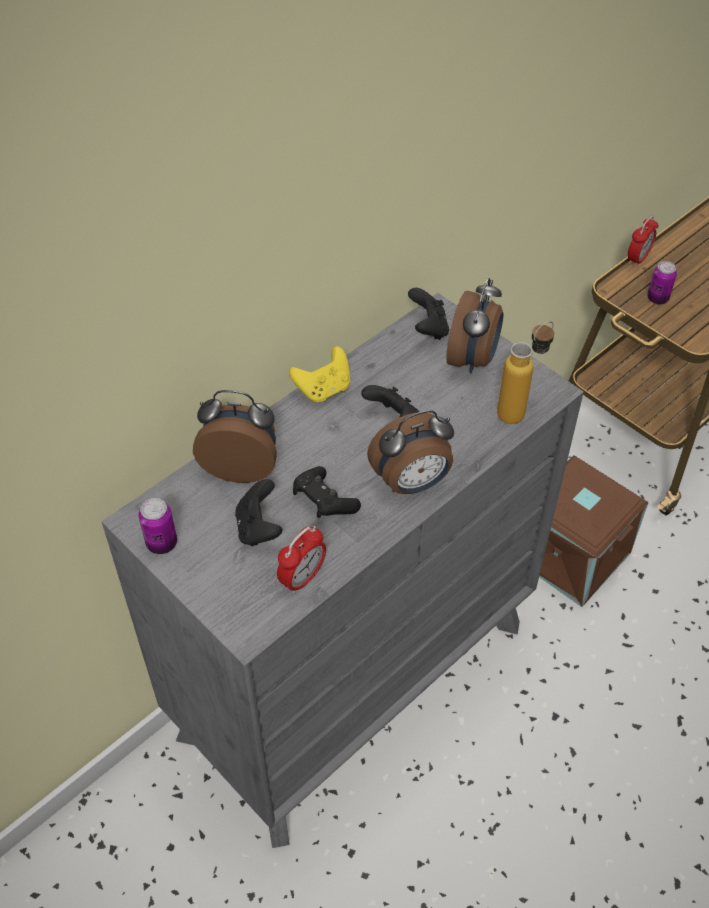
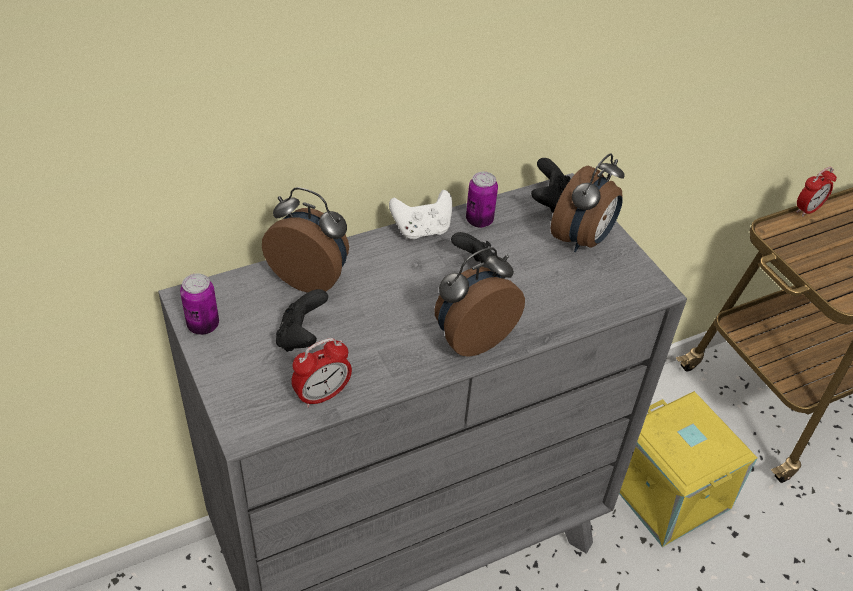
camera: 15 degrees right, 5 degrees down
yellow game controller [289,346,351,403] -> white game controller [389,190,452,239]
black game controller [293,466,361,518] -> none
alarm clock [367,410,454,494] -> alarm clock turned 150 degrees clockwise [434,247,525,357]
bottle [497,321,554,424] -> none
brown storage box [539,455,649,607] -> yellow storage box [619,391,757,547]
can [647,261,677,305] -> can moved to [466,172,498,228]

